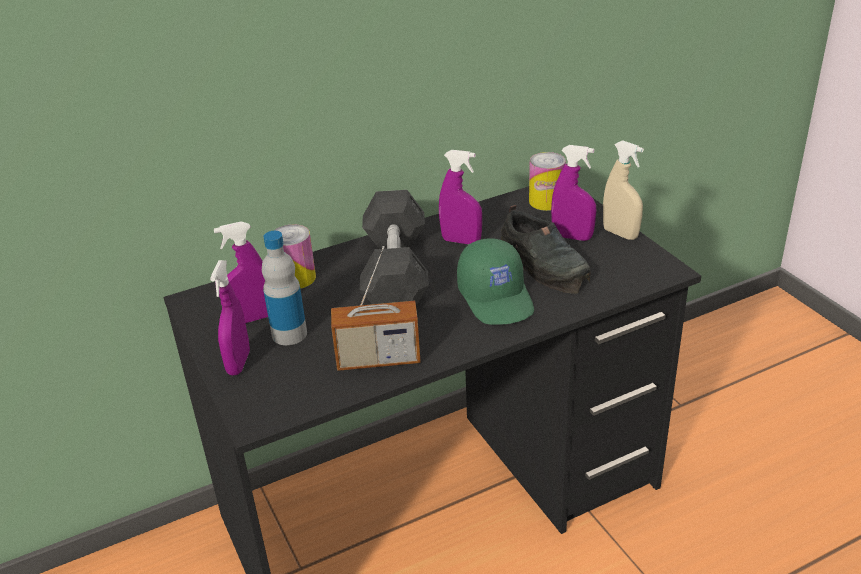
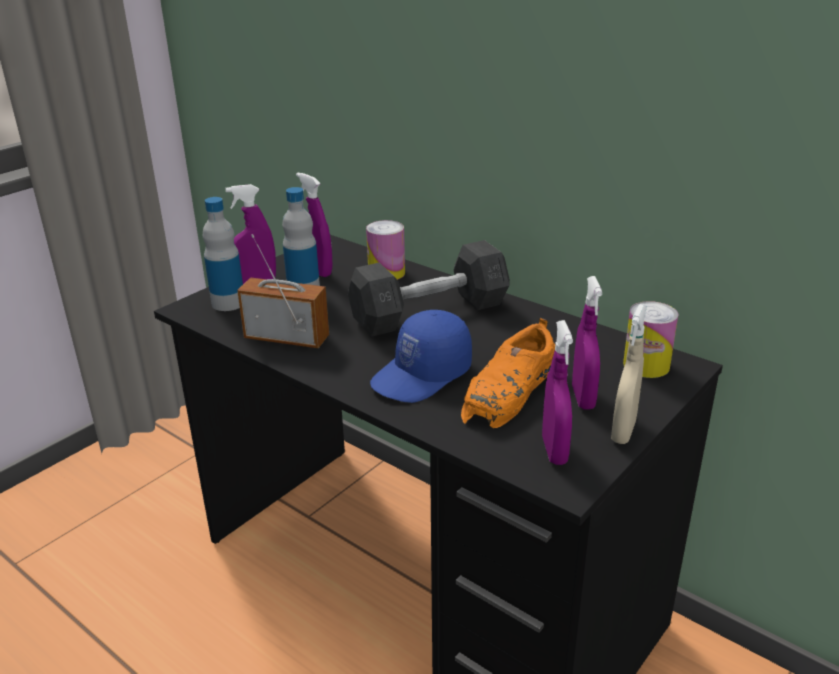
camera: 65 degrees right, 5 degrees down
radio [331,246,421,371] -> radio turned 135 degrees clockwise [237,234,329,348]
purple spray bottle [439,150,482,244] -> purple spray bottle moved to [542,320,573,465]
green cap [457,238,534,325] -> blue cap [370,310,472,403]
black shoe [501,205,591,294] -> orange shoe [461,318,555,428]
none -> bottle [203,197,243,311]

